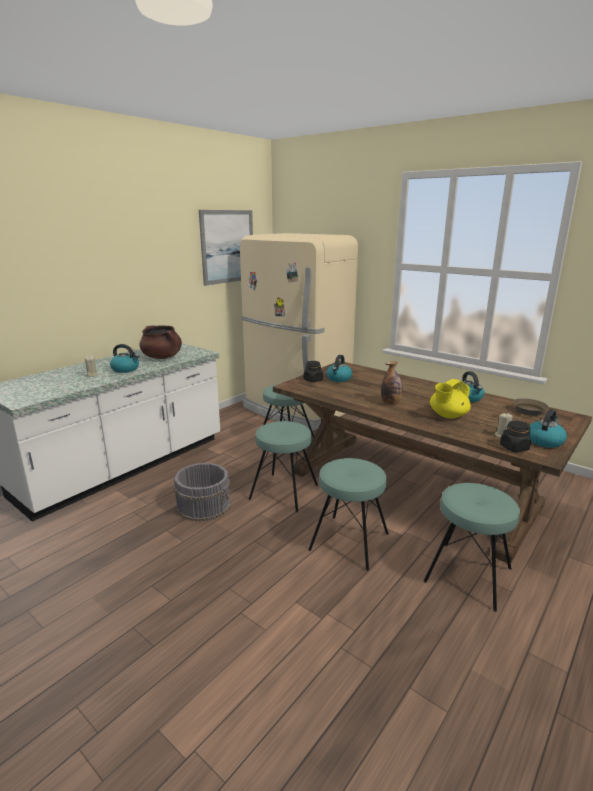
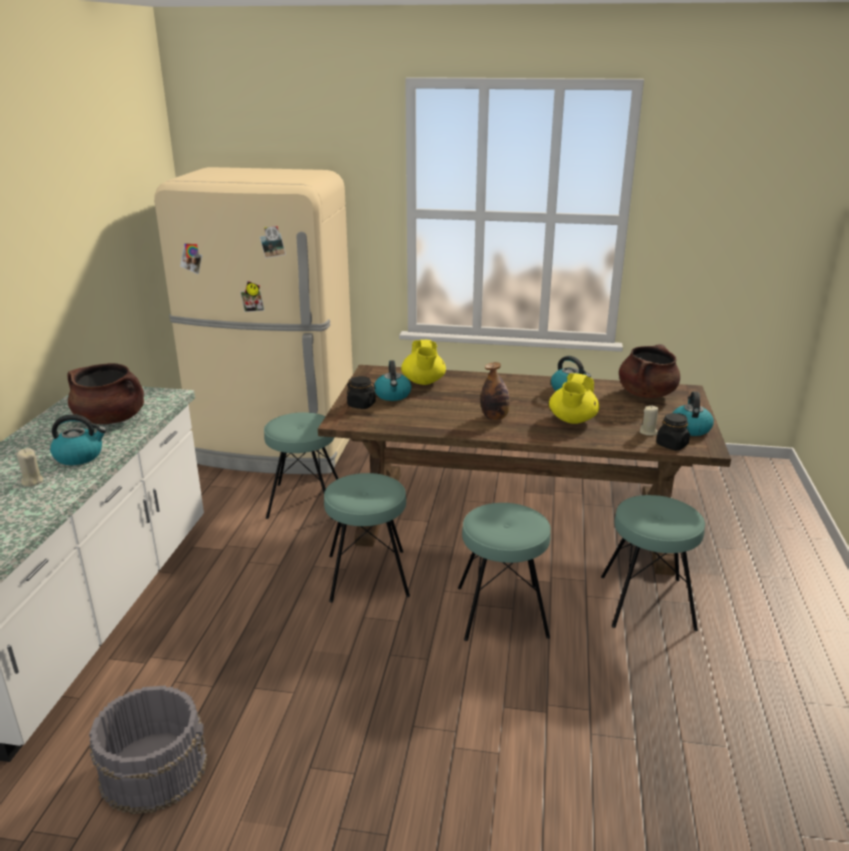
camera: 30 degrees left, 5 degrees up
grey bucket [174,463,231,521] -> grey bucket moved to [89,686,207,814]
picture [199,210,253,286] -> none
brown frying pan [512,398,563,426] -> brown cooking pot [619,344,680,398]
none -> yellow teapot [401,340,446,385]

